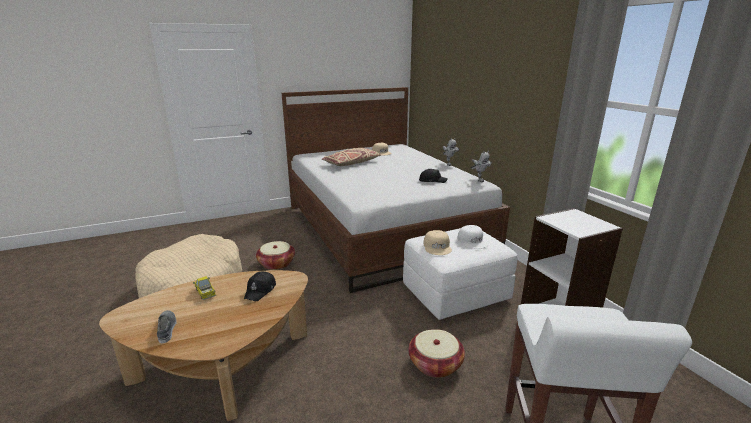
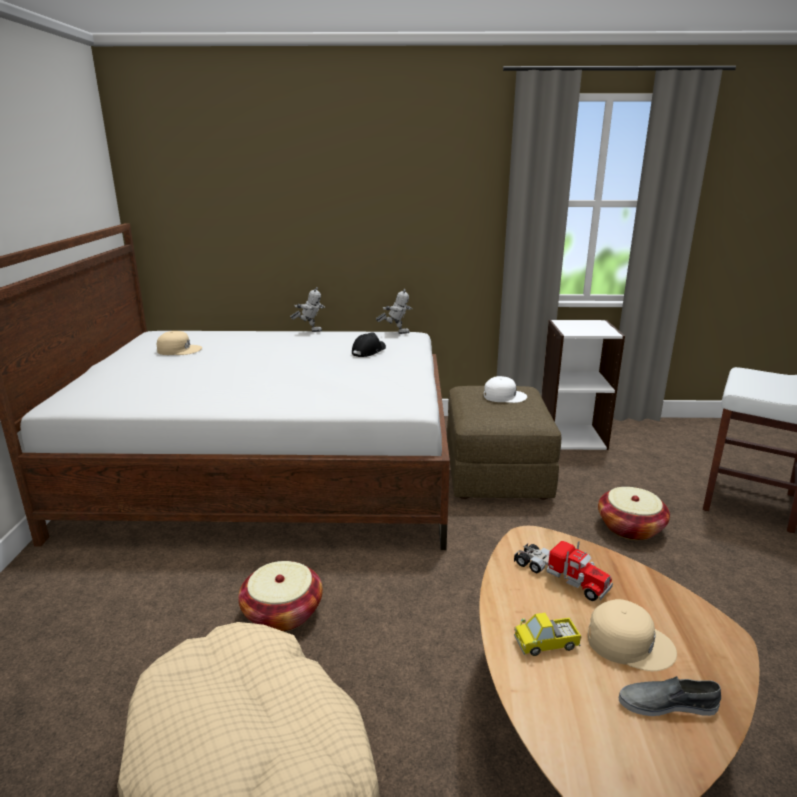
camera: 65 degrees left, 0 degrees up
black cap [244,272,276,301] -> toy truck [514,541,613,601]
beige pillow [322,148,381,166] -> none
white ottoman [403,228,517,320] -> brown ottoman [447,386,561,500]
beige cap [424,230,452,255] -> beige cap moved to [588,599,677,671]

